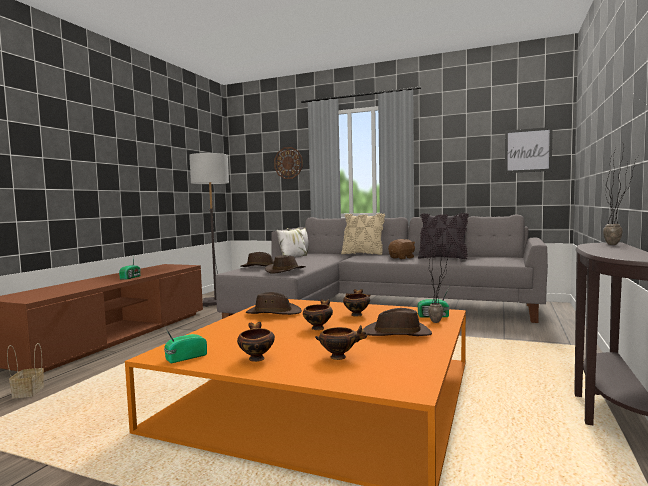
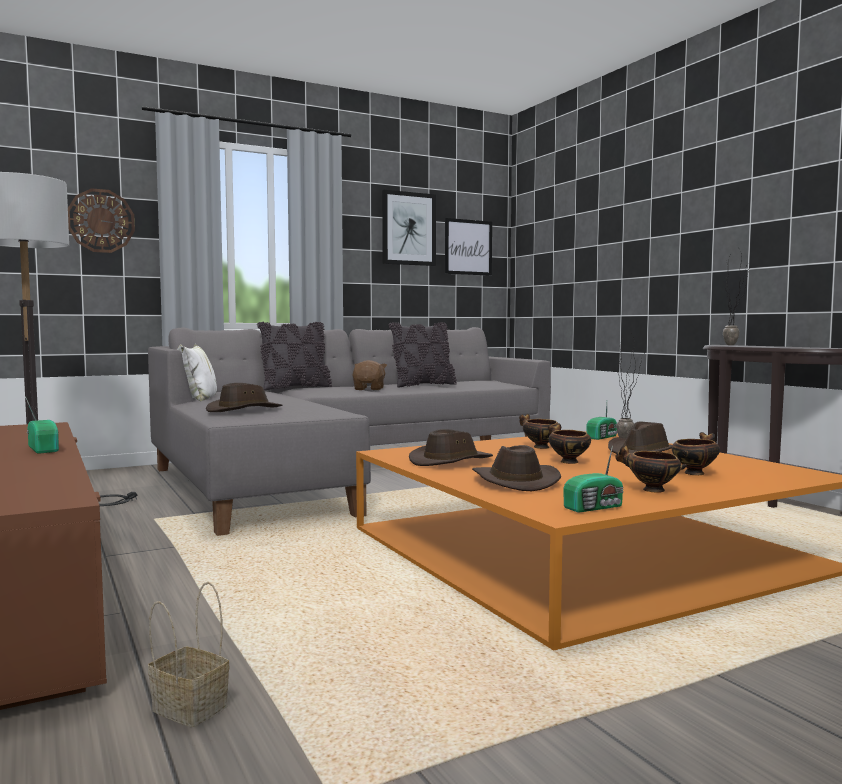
camera: 50 degrees left, 0 degrees up
radio [164,327,207,363] -> radio turned 120 degrees counterclockwise [564,445,624,513]
brown hat [265,255,306,273] -> brown hat moved to [472,445,561,491]
beige pillow [341,213,385,255] -> black pillow [257,322,332,390]
none -> picture [382,190,436,266]

